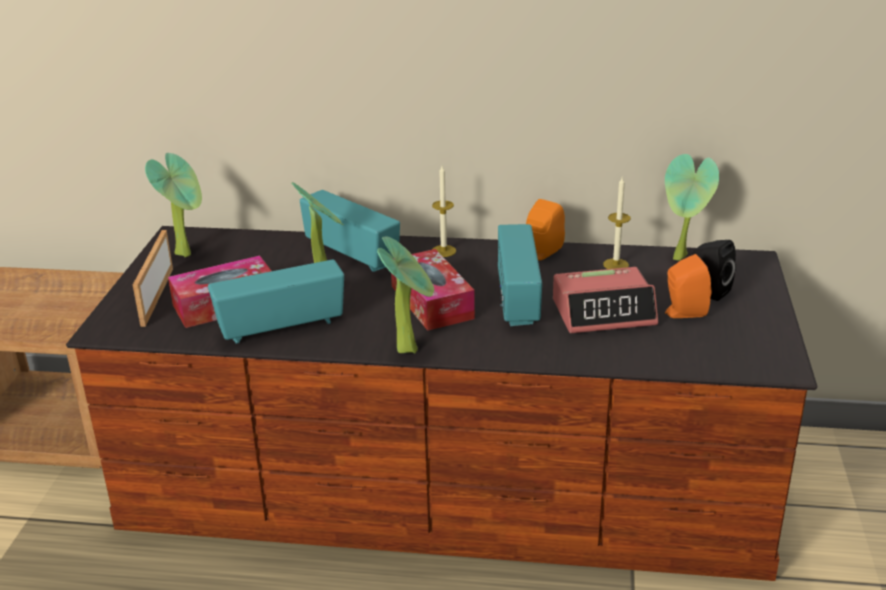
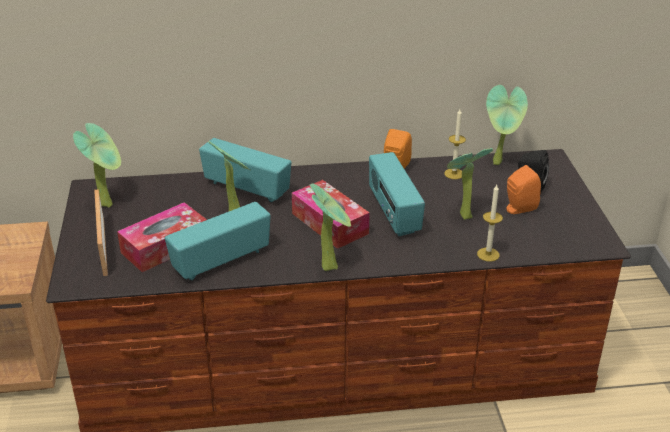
camera: 15 degrees left, 5 degrees up
candle [432,166,456,257] -> candle moved to [477,185,503,262]
alarm clock [553,267,658,333] -> potted plant [447,148,493,220]

